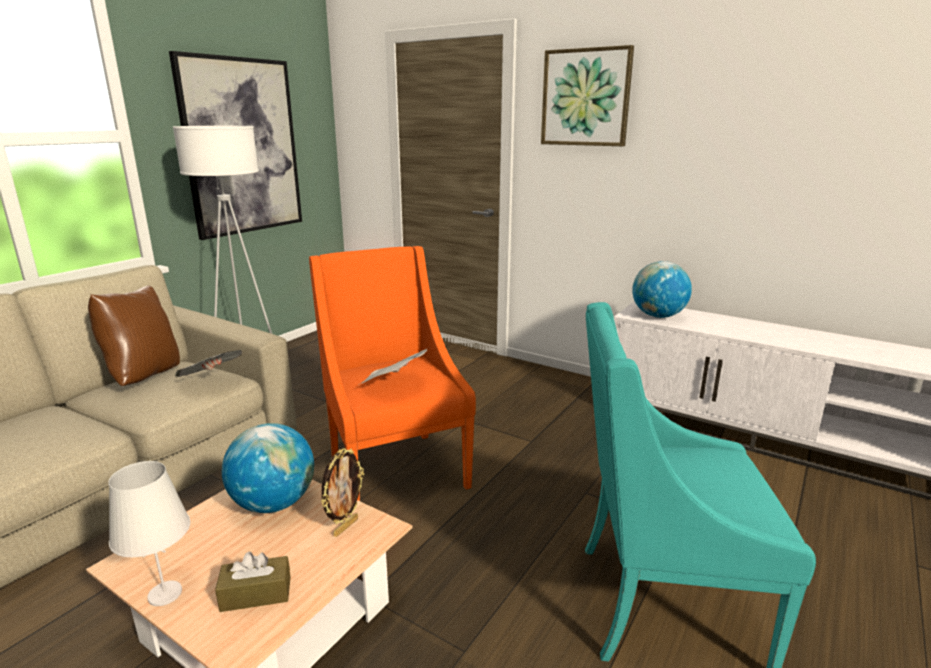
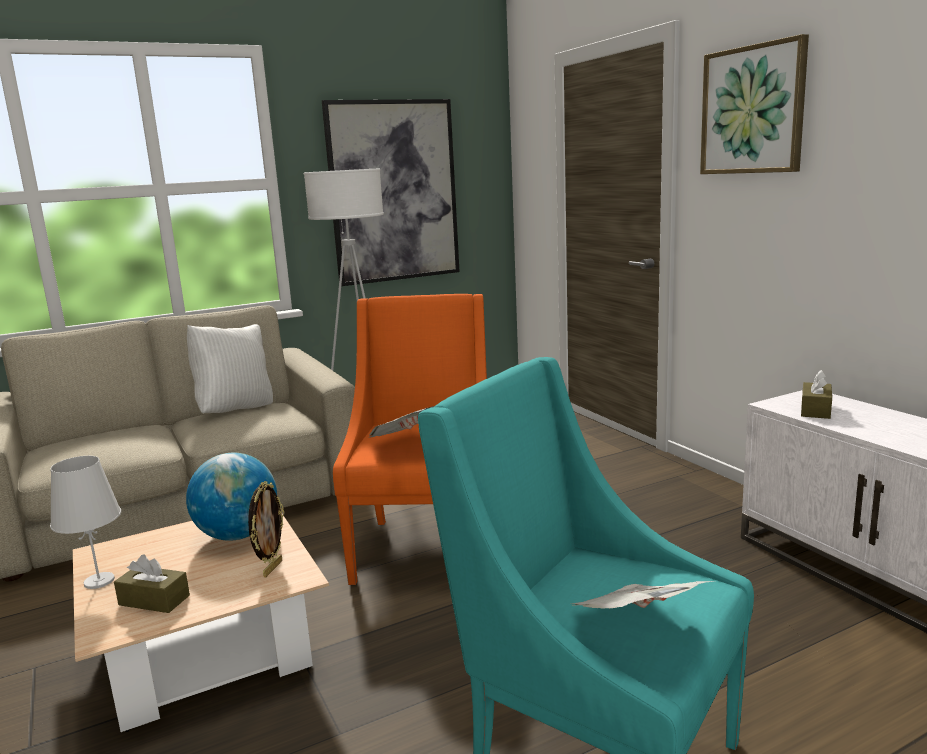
camera: 30 degrees right, 5 degrees down
brown pillow [88,286,180,386] -> white pillow [187,324,273,413]
newspaper [175,350,242,377] -> newspaper moved to [572,581,713,608]
picture frame [321,448,364,537] -> picture frame turned 45 degrees counterclockwise [248,481,284,577]
globe [632,261,692,318] -> brown tissue box [801,370,832,419]

